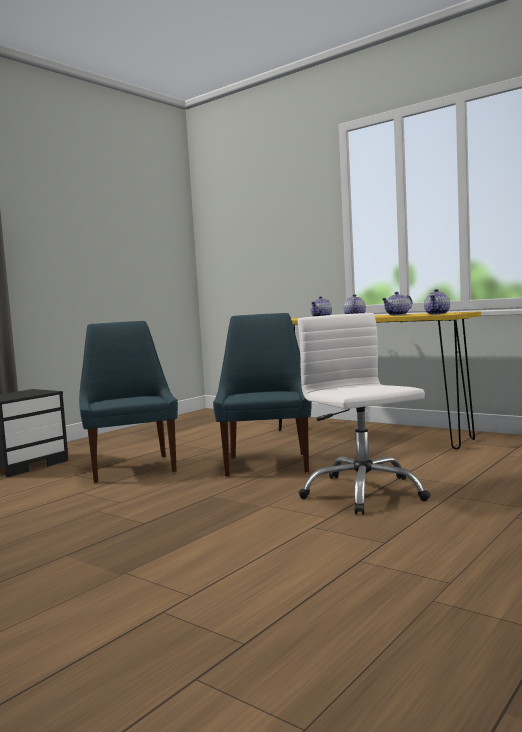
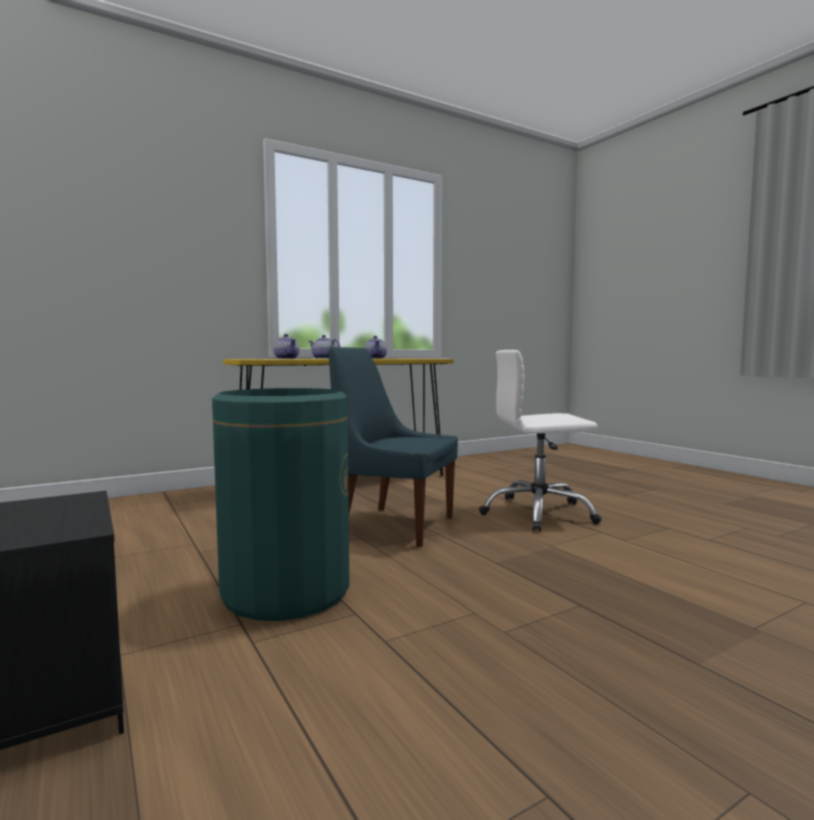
camera: 70 degrees left, 0 degrees up
blue chair [79,321,178,483] -> green trash can [212,388,349,621]
teapot [424,289,450,315] -> none

